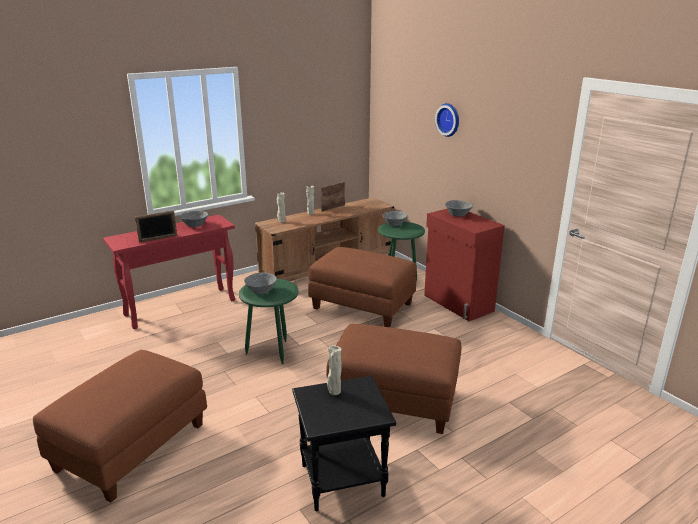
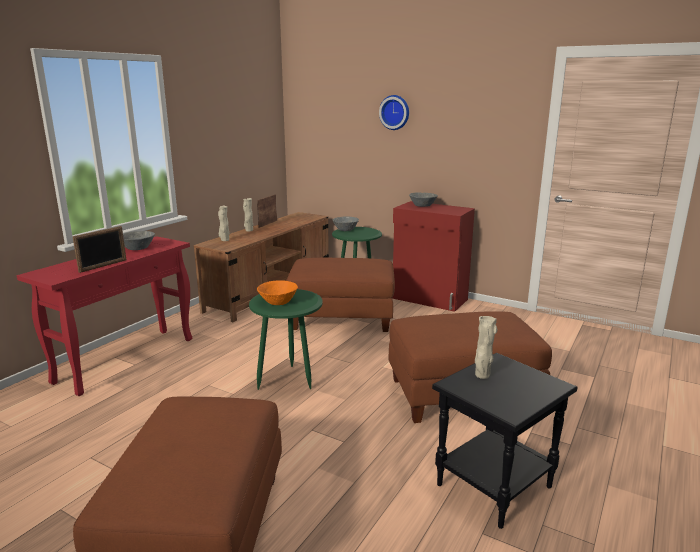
camera: 25 degrees left, 5 degrees down
grey bowl [244,273,277,294] -> orange bowl [257,280,298,305]

